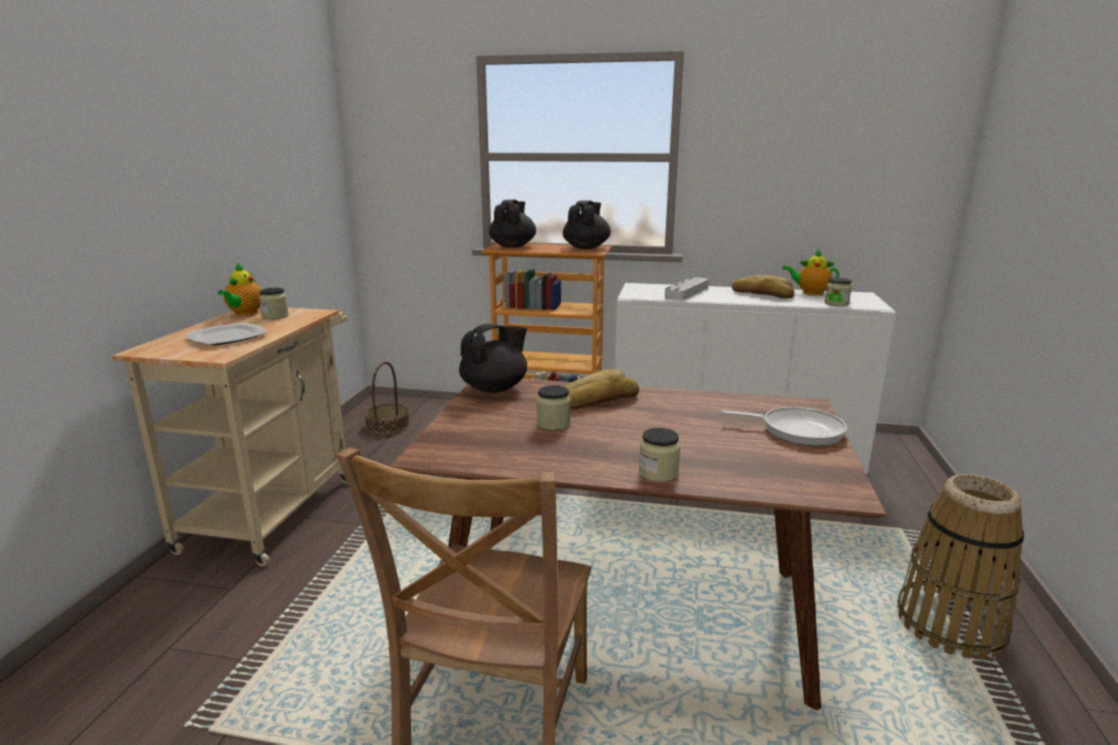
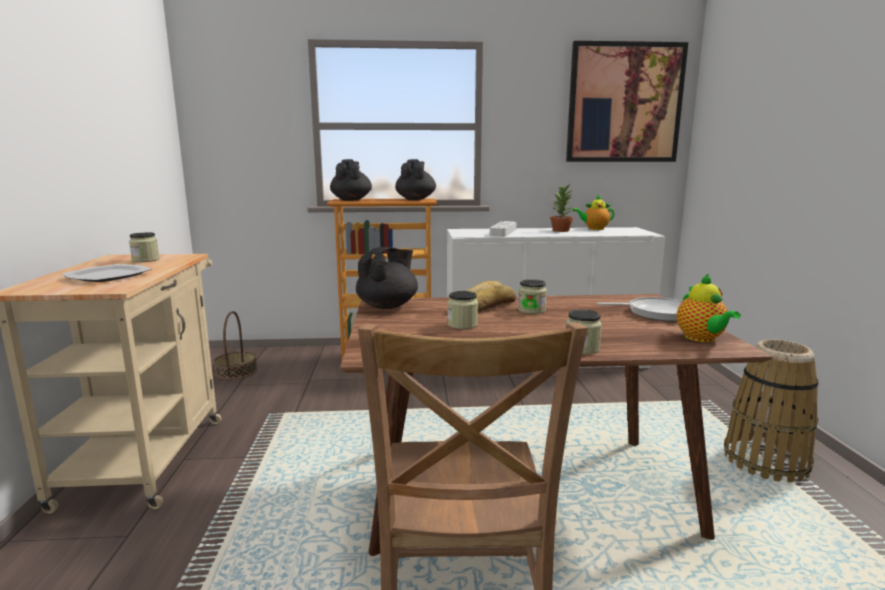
camera: 15 degrees left, 5 degrees down
teapot [218,263,261,316] -> teapot moved to [677,273,741,343]
bread [732,275,795,299] -> potted plant [550,185,573,232]
jar [825,278,852,306] -> jar moved to [518,279,547,314]
none -> picture [566,41,688,162]

